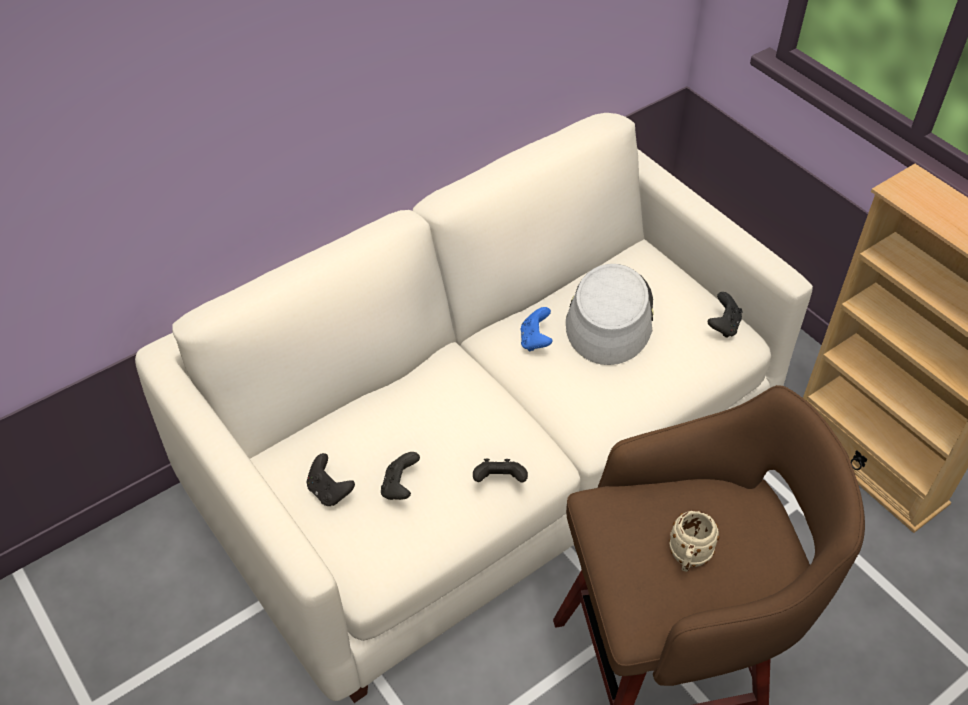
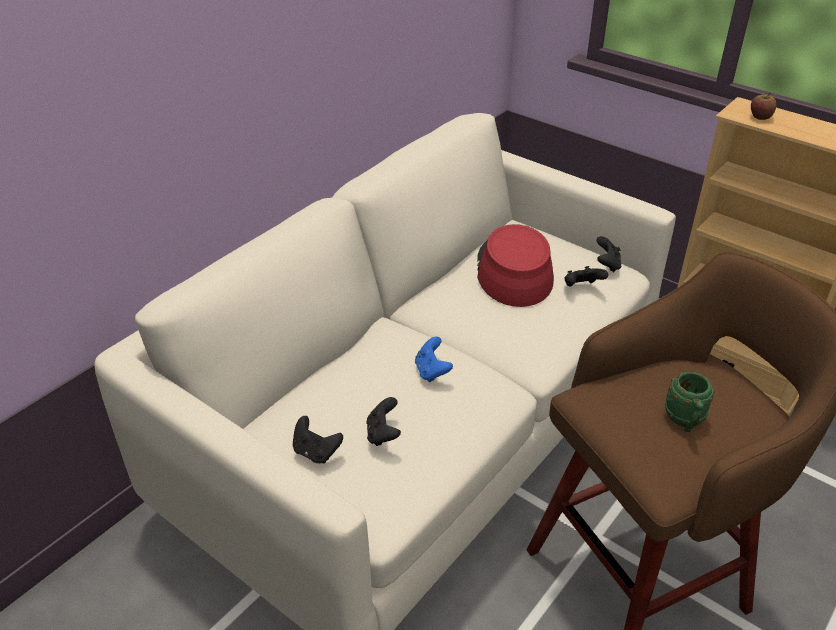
camera: 15 degrees left, 10 degrees down
black game controller [473,459,528,482] -> black game controller moved to [565,266,608,287]
blue game controller [520,307,553,352] -> blue game controller moved to [415,337,453,382]
grey hat [566,264,654,365] -> red hat [477,224,554,307]
beige mug [669,510,719,572] -> green mug [665,372,715,432]
none -> apple [751,92,776,120]

